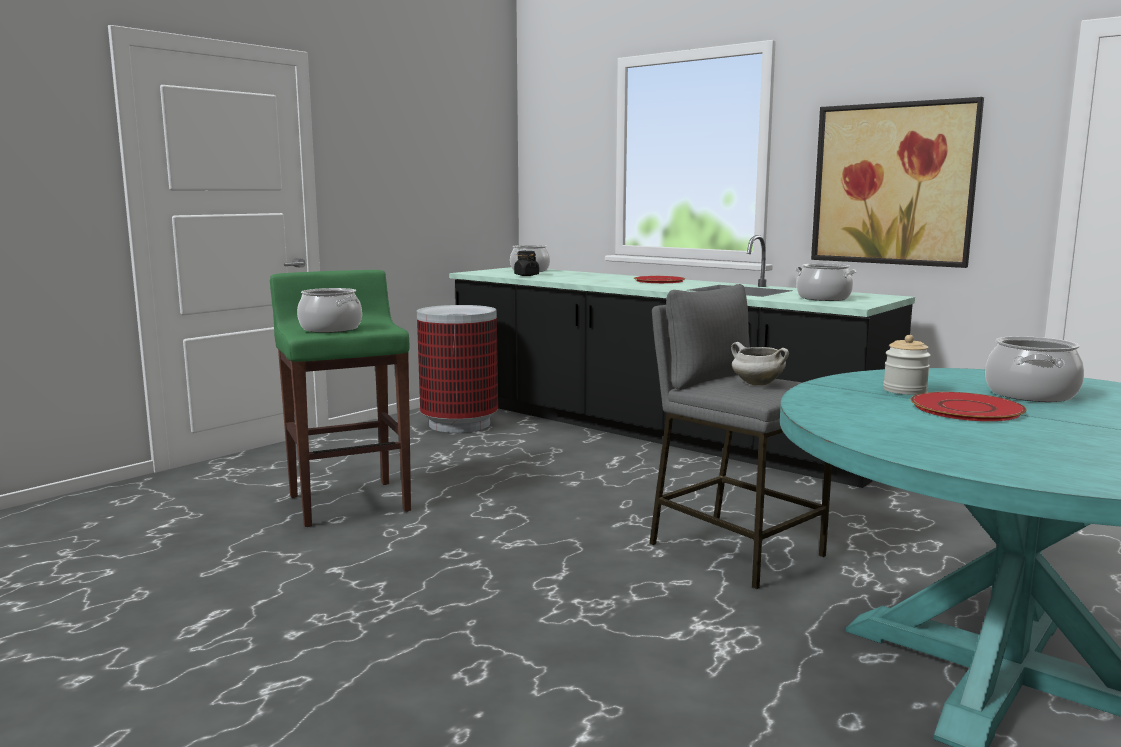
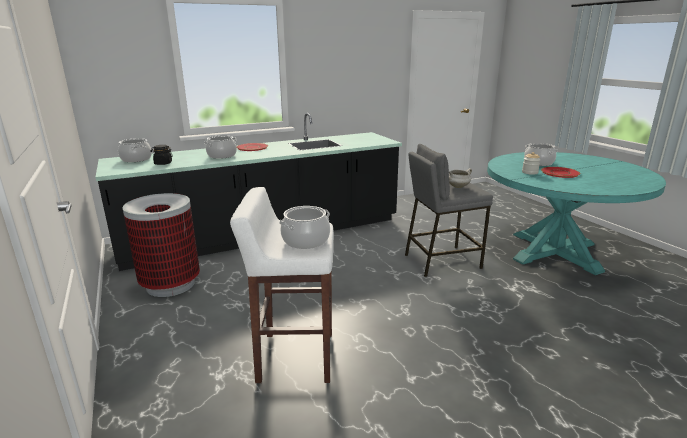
camera: 65 degrees left, 10 degrees up
green stool [270,270,411,527] -> white stool [230,187,334,383]
cooking pot [795,263,857,301] -> cooking pot moved to [204,135,237,159]
picture [811,97,984,268] -> none

